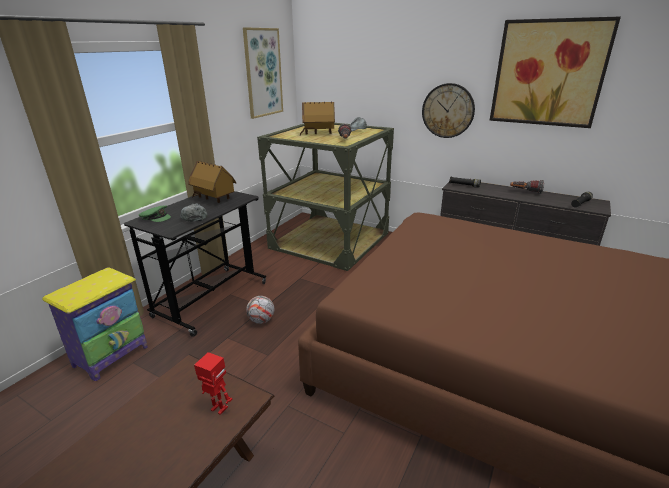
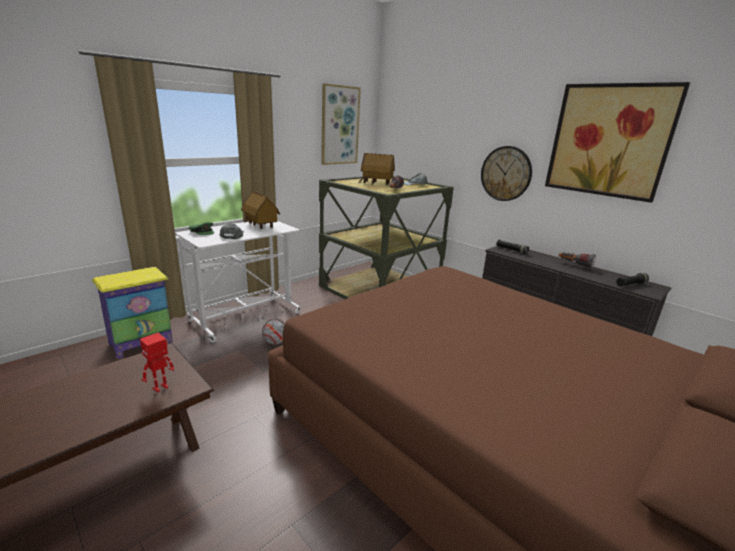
camera: 15 degrees right, 5 degrees down
black desk [124,191,266,337] -> white desk [175,221,300,343]
toy robot [194,352,233,415] -> toy robot turned 90 degrees counterclockwise [140,333,174,393]

